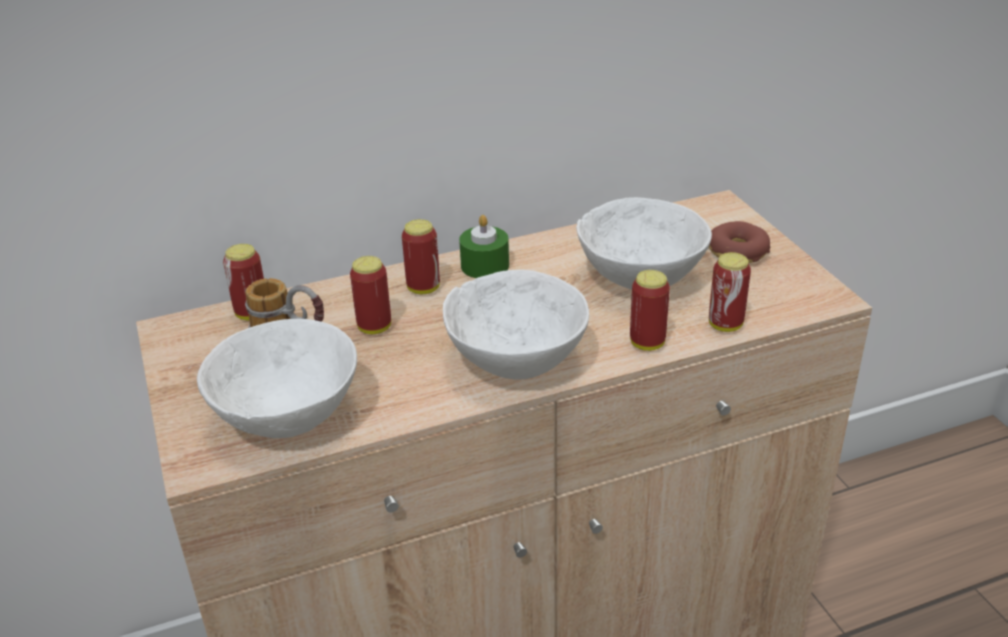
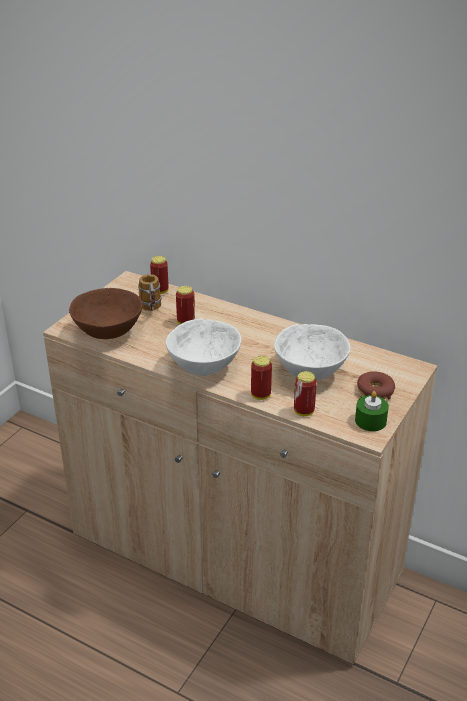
camera: 50 degrees right, 0 degrees up
white bowl [197,319,357,438] -> brown bowl [69,288,142,339]
can [402,219,440,294] -> none
green candle [459,215,509,278] -> green candle moved to [355,391,389,431]

